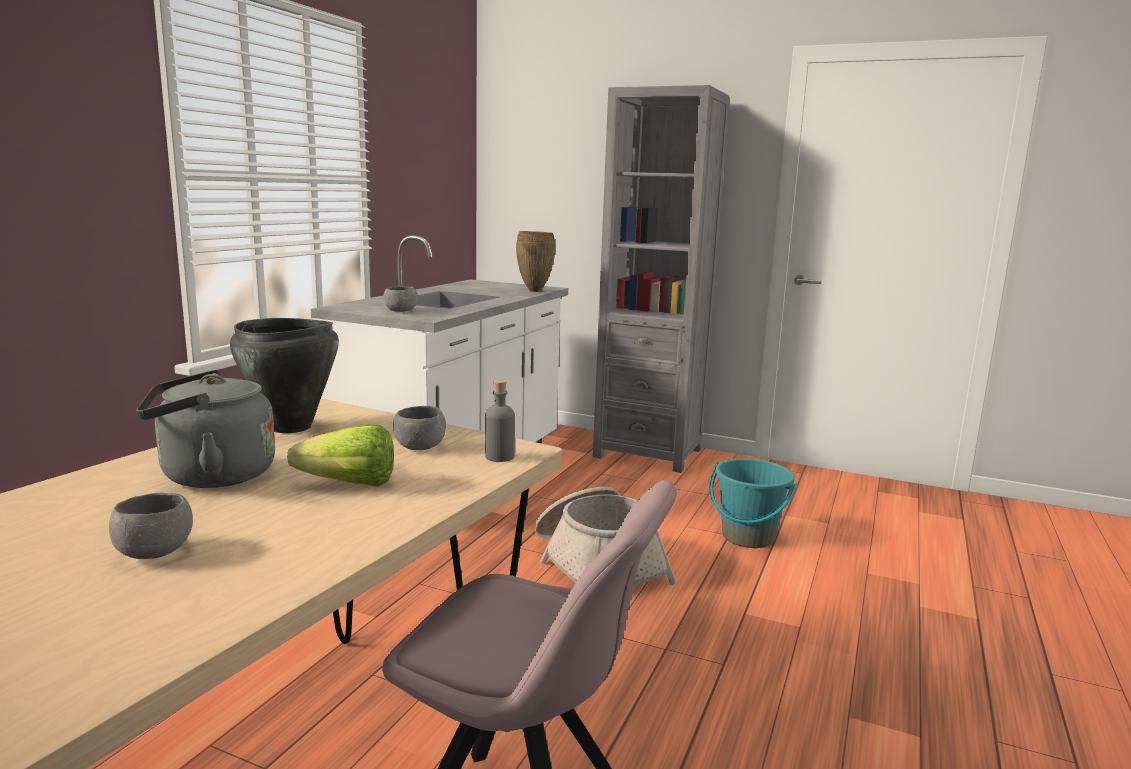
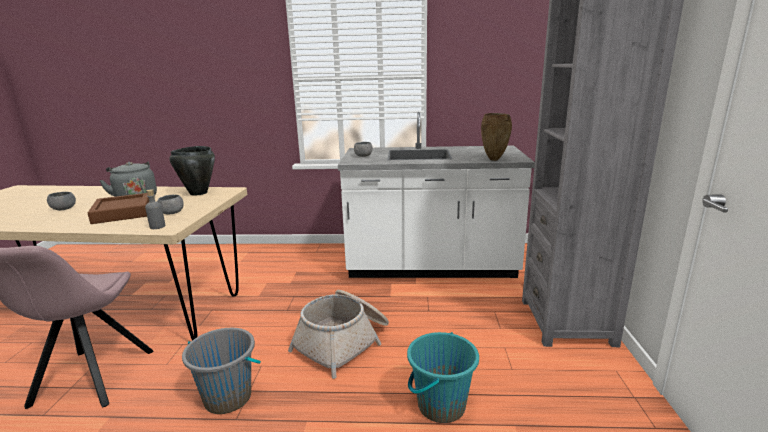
camera: 70 degrees right, 5 degrees up
lettuce [287,424,394,487] -> brown tray [88,193,149,224]
none -> grey bucket [182,328,261,414]

